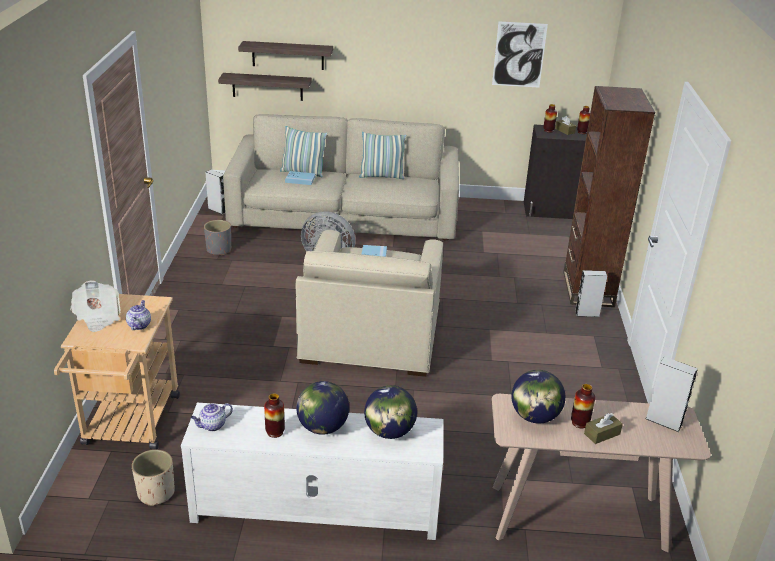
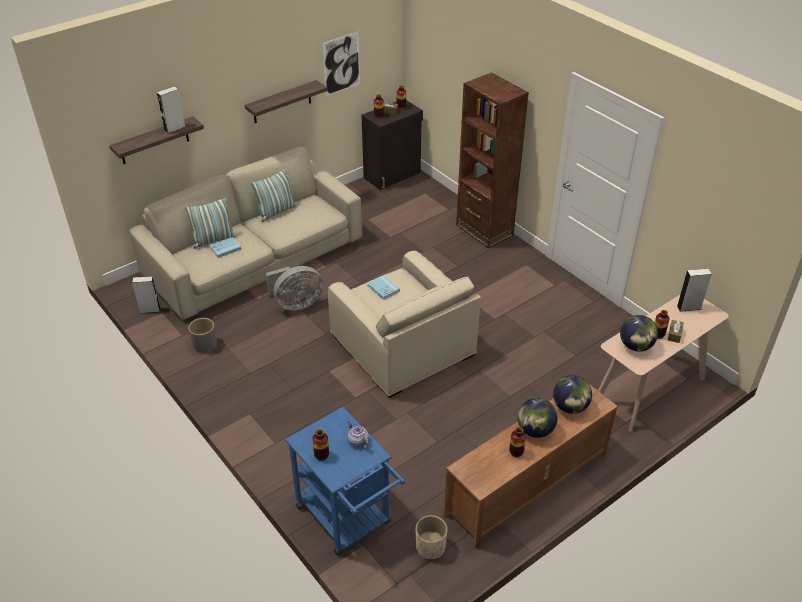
camera: 40 degrees left, 10 degrees up
beige cart [54,294,180,450] -> blue cart [285,407,405,556]
newspaper [71,280,120,332] -> vase [312,429,329,461]
white tv stand [181,403,444,540] -> brown tv stand [444,384,618,548]
teapot [191,403,233,431] -> none
shelf [218,73,312,101] -> shelf moved to [245,80,327,123]
grey speaker [575,270,607,317] -> grey speaker moved to [157,86,185,134]

